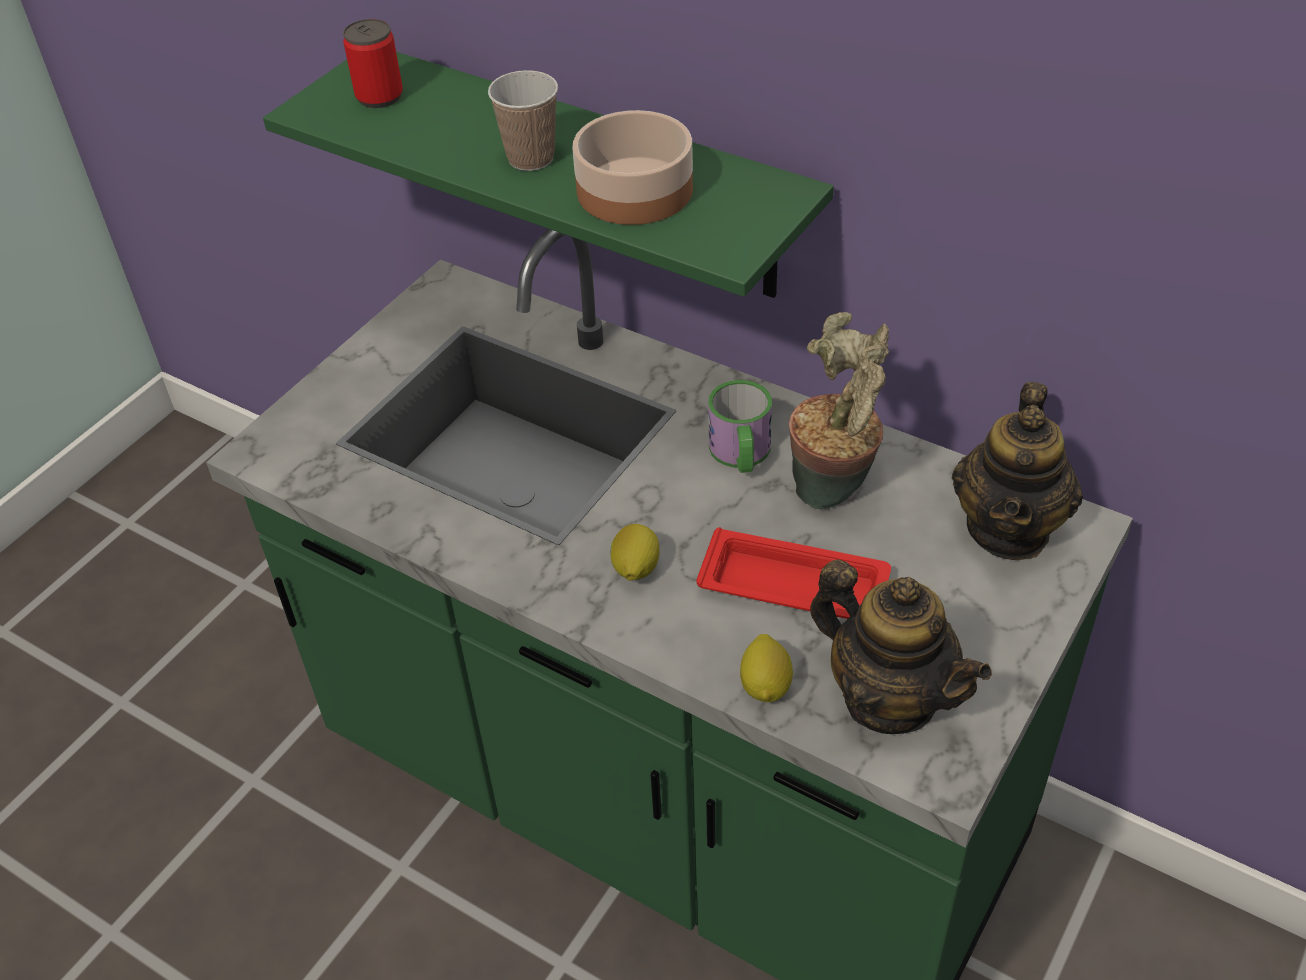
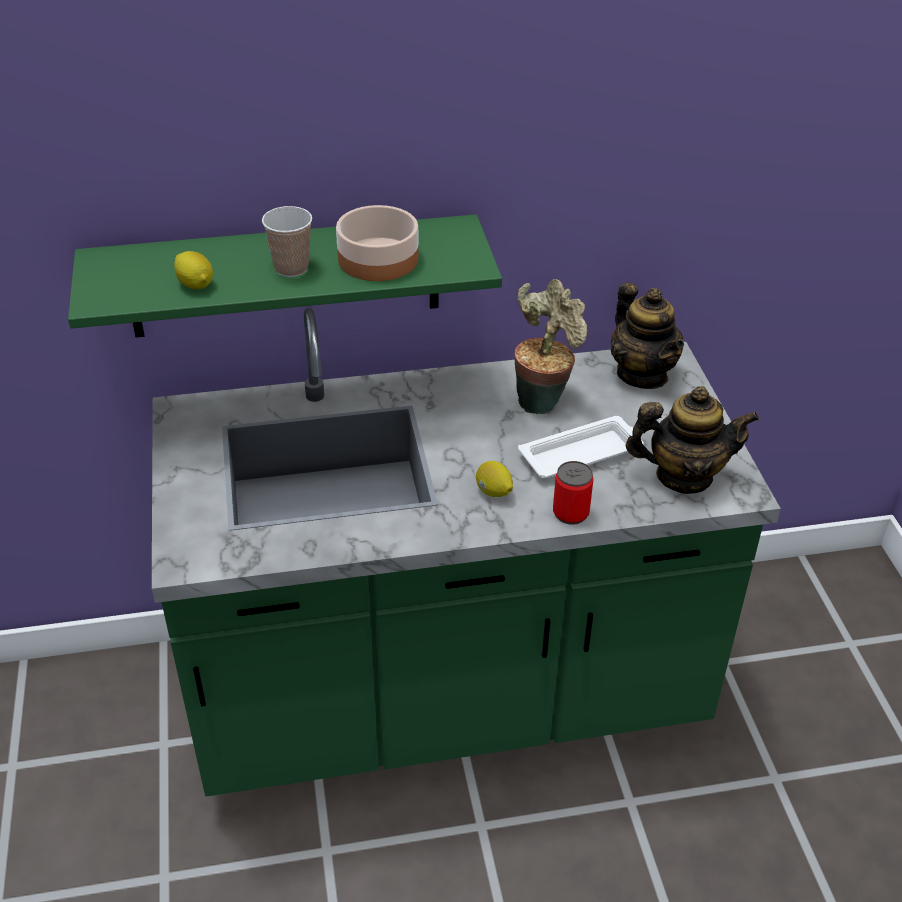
camera: 45 degrees left, 5 degrees down
can [343,19,403,108] -> can moved to [553,461,594,525]
red tray [696,527,891,619] -> white tray [518,416,644,478]
mug [708,380,772,473] -> none
lemon [740,634,793,702] -> lemon moved to [174,251,213,289]

